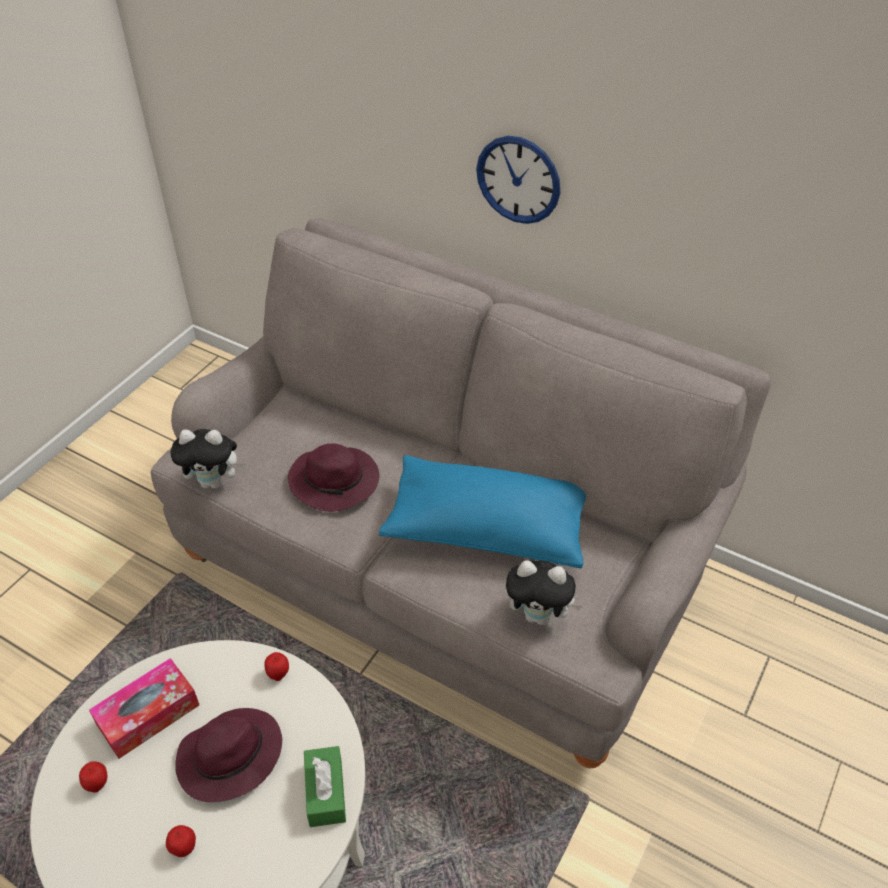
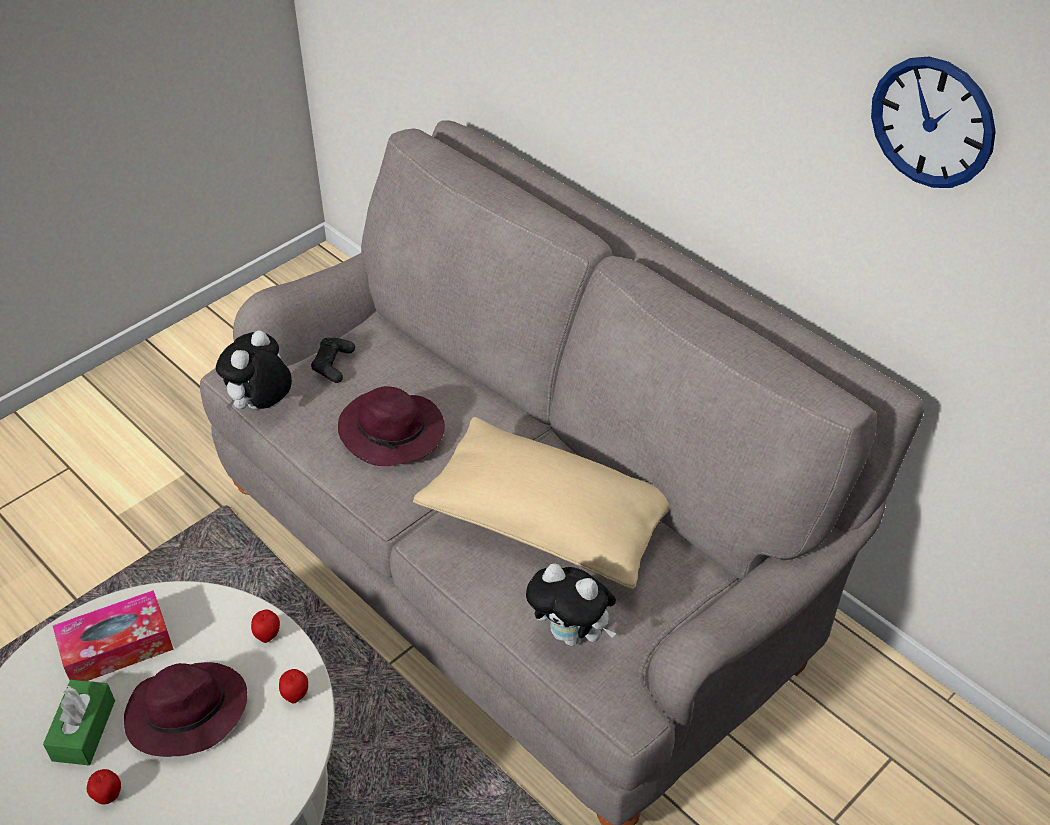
camera: 15 degrees right, 0 degrees up
apple [79,761,107,793] -> apple moved to [279,669,308,704]
plush toy [171,429,245,489] -> plush toy turned 105 degrees clockwise [216,330,292,411]
green tissue box [304,746,346,827] -> green tissue box moved to [43,679,115,765]
blue pillow [379,455,586,569] -> beige pillow [413,417,669,590]
wall clock [476,136,560,224] -> wall clock moved to [871,57,996,188]
none -> black game controller [311,338,355,383]

